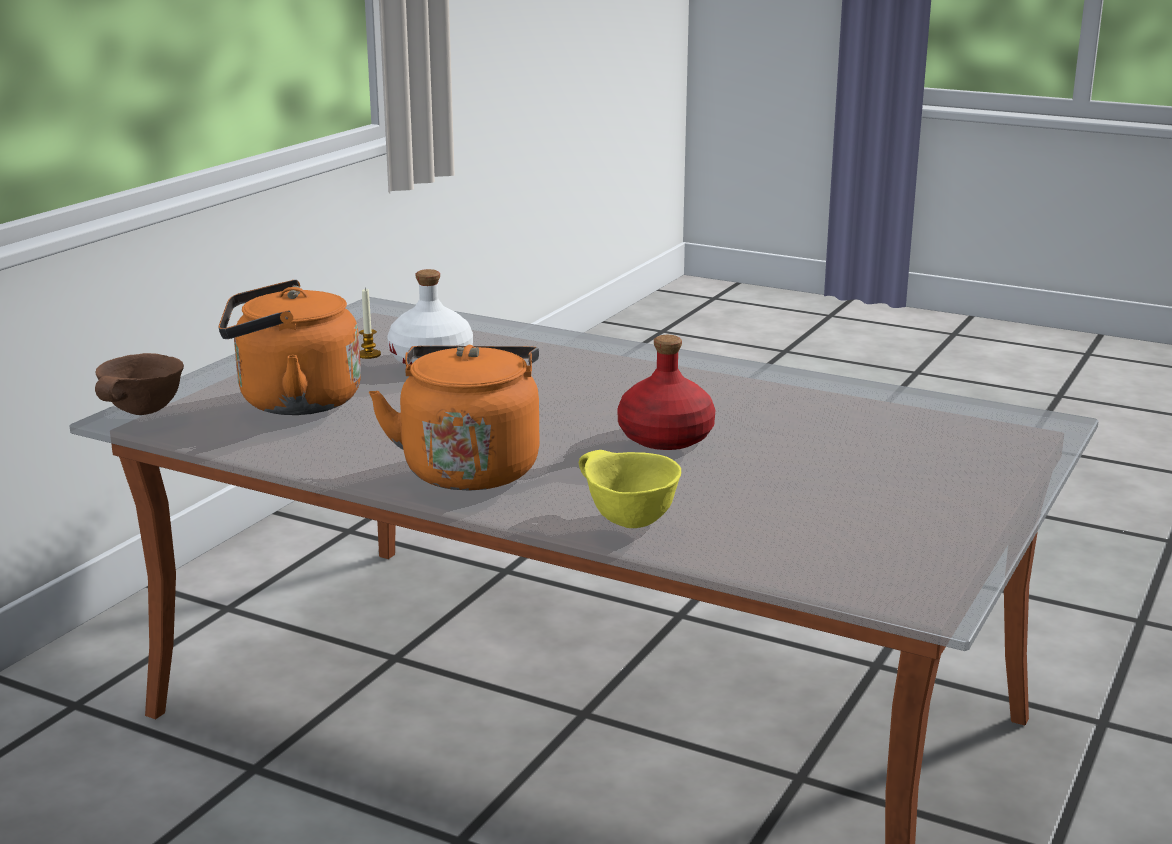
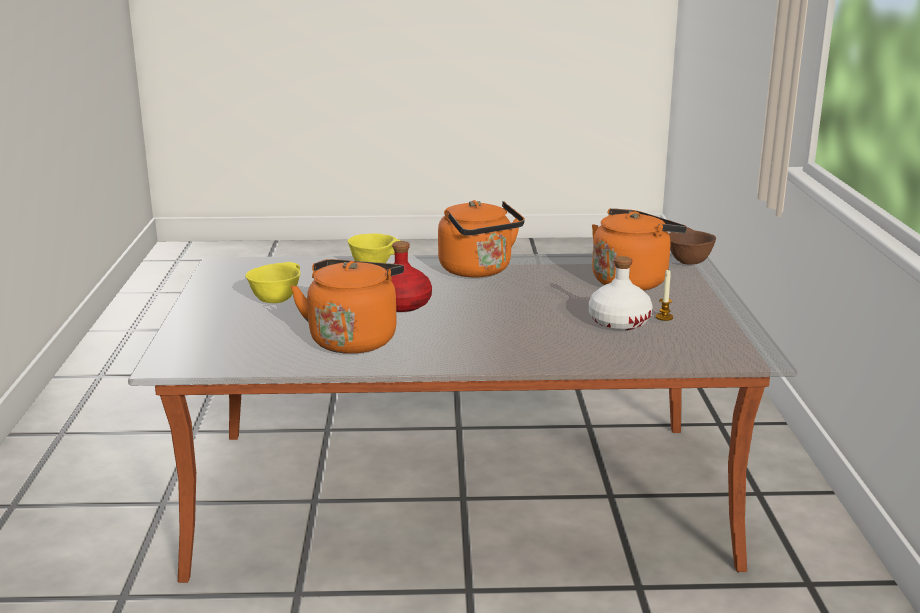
camera: 150 degrees right, 0 degrees up
none -> yellow bowl [245,262,300,303]
none -> orange kettle [291,259,404,354]

